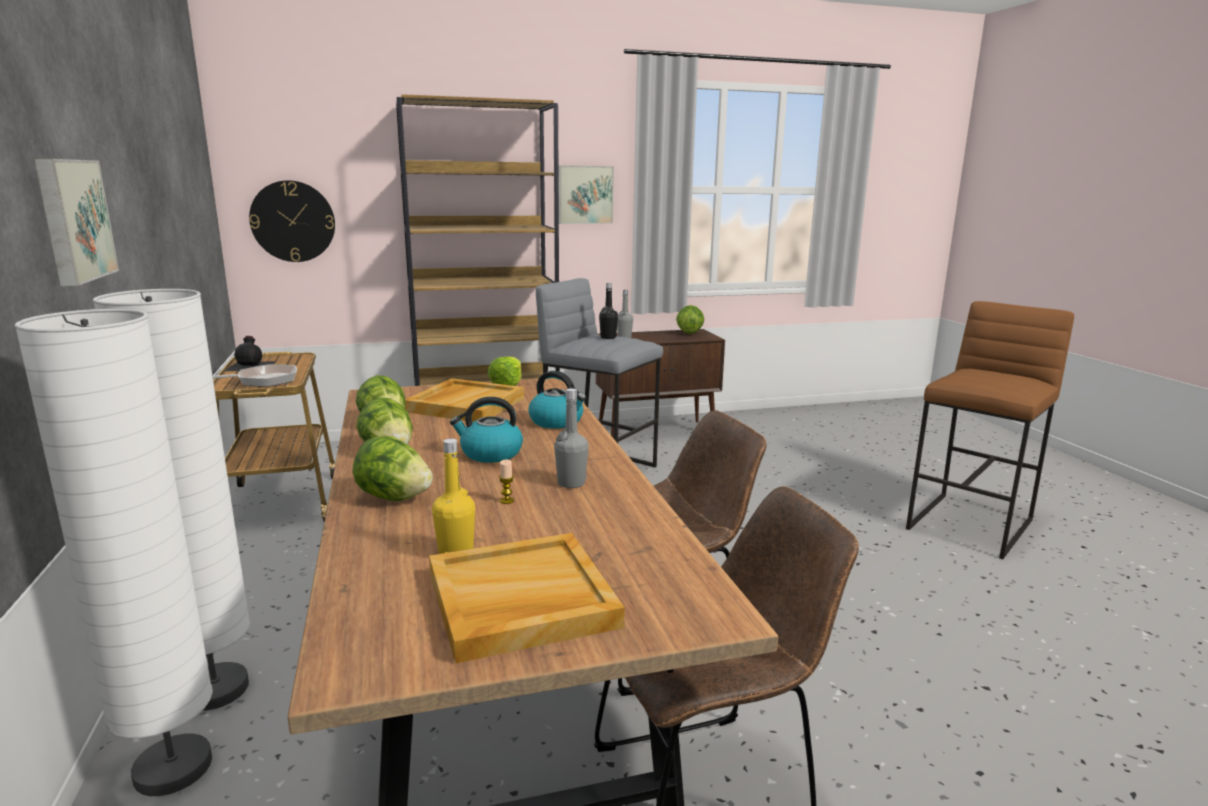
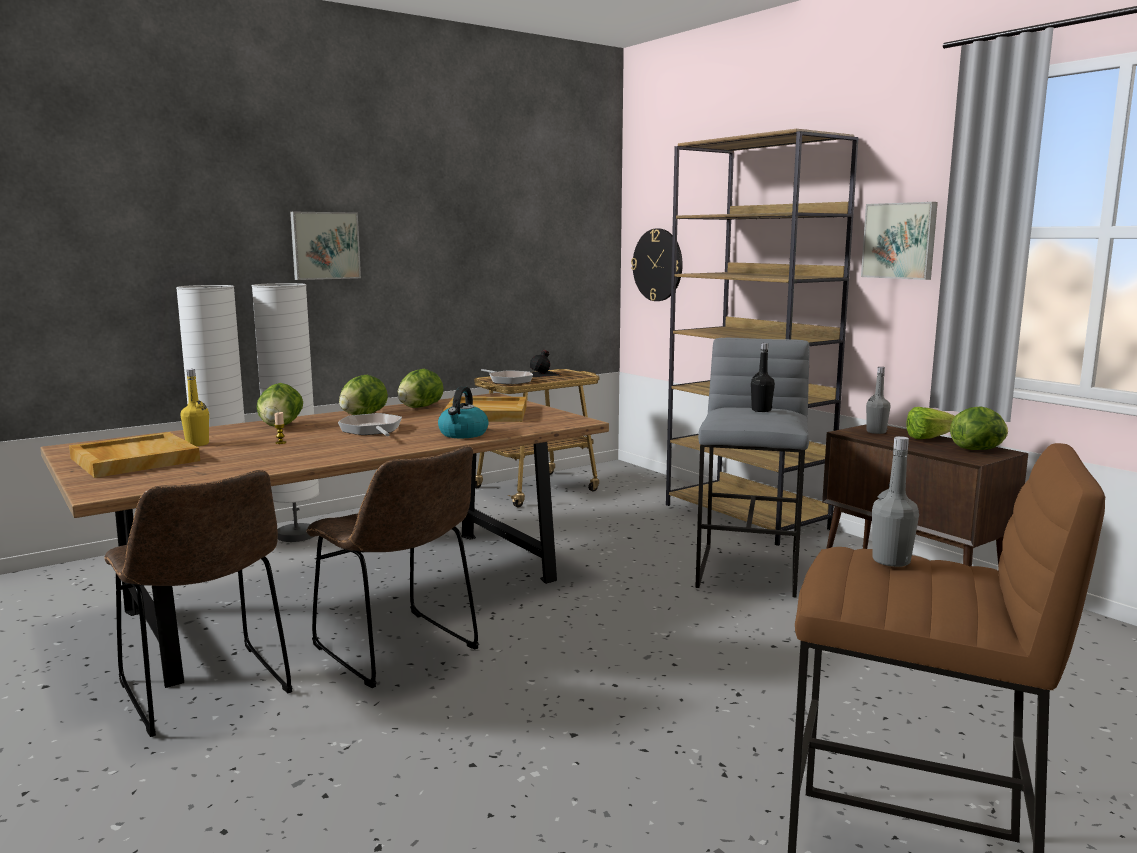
camera: 70 degrees right, 5 degrees down
kettle [450,397,523,463] -> frying pan [338,413,402,436]
lettuce [488,356,521,386] -> lettuce moved to [906,407,955,439]
grey bottle [554,388,589,488] -> grey bottle moved to [872,436,919,567]

